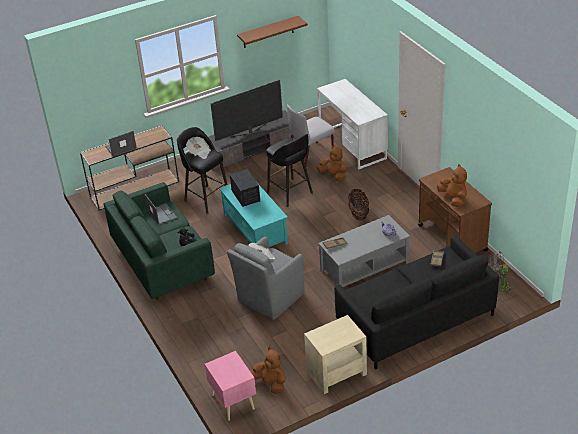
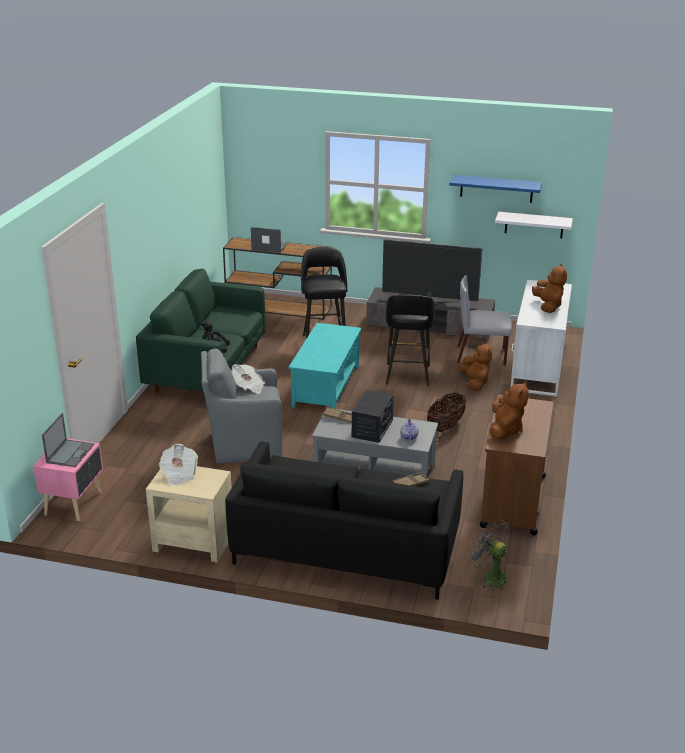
camera: 40 degrees right, 10 degrees down
laptop [145,194,177,225] -> laptop moved to [42,413,94,467]
newspaper [186,137,211,159] -> newspaper moved to [159,444,198,486]
radio [230,169,260,207] -> radio moved to [352,390,394,443]
brown shelf [237,16,308,48] -> blue shelf [449,175,542,203]
brown plush toy [250,348,286,394] -> brown plush toy moved to [532,264,567,313]
none -> white shelf [495,212,573,238]

